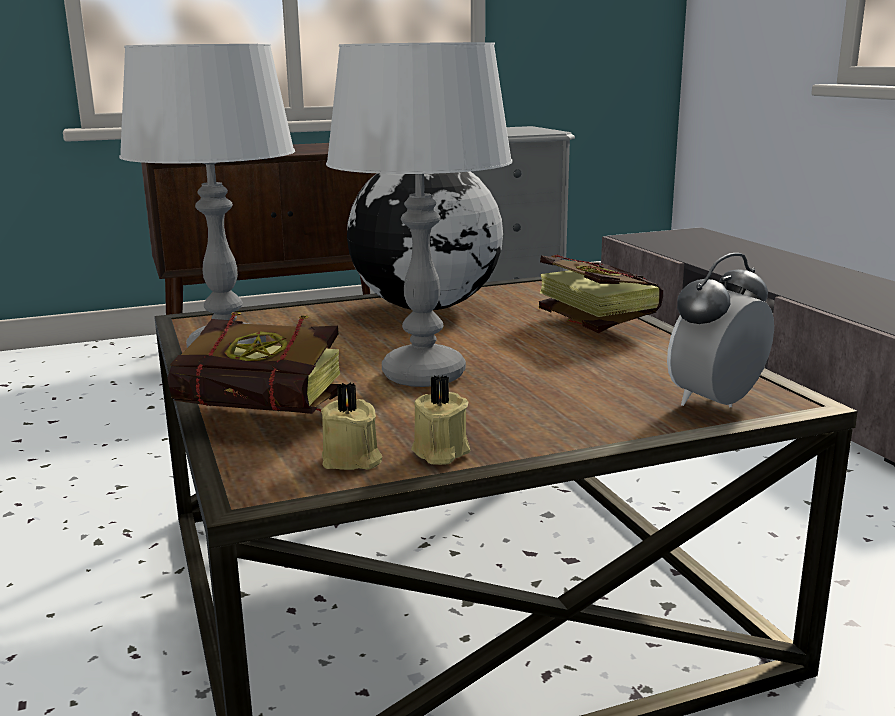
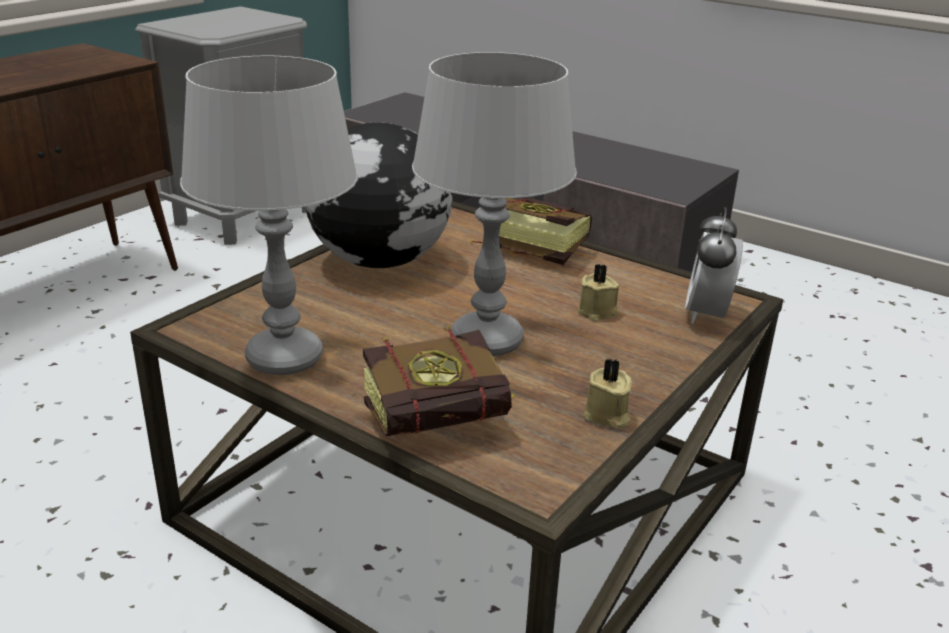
camera: 35 degrees left, 10 degrees up
beige candle [321,382,382,470] -> beige candle moved to [578,264,619,321]

